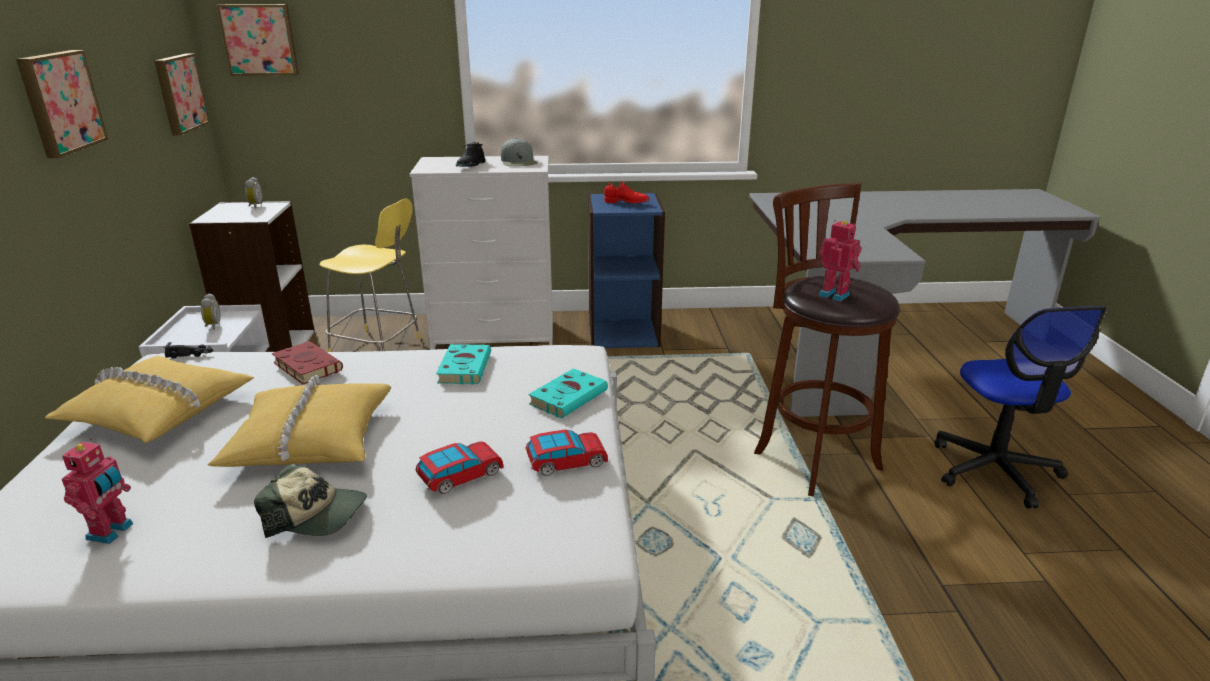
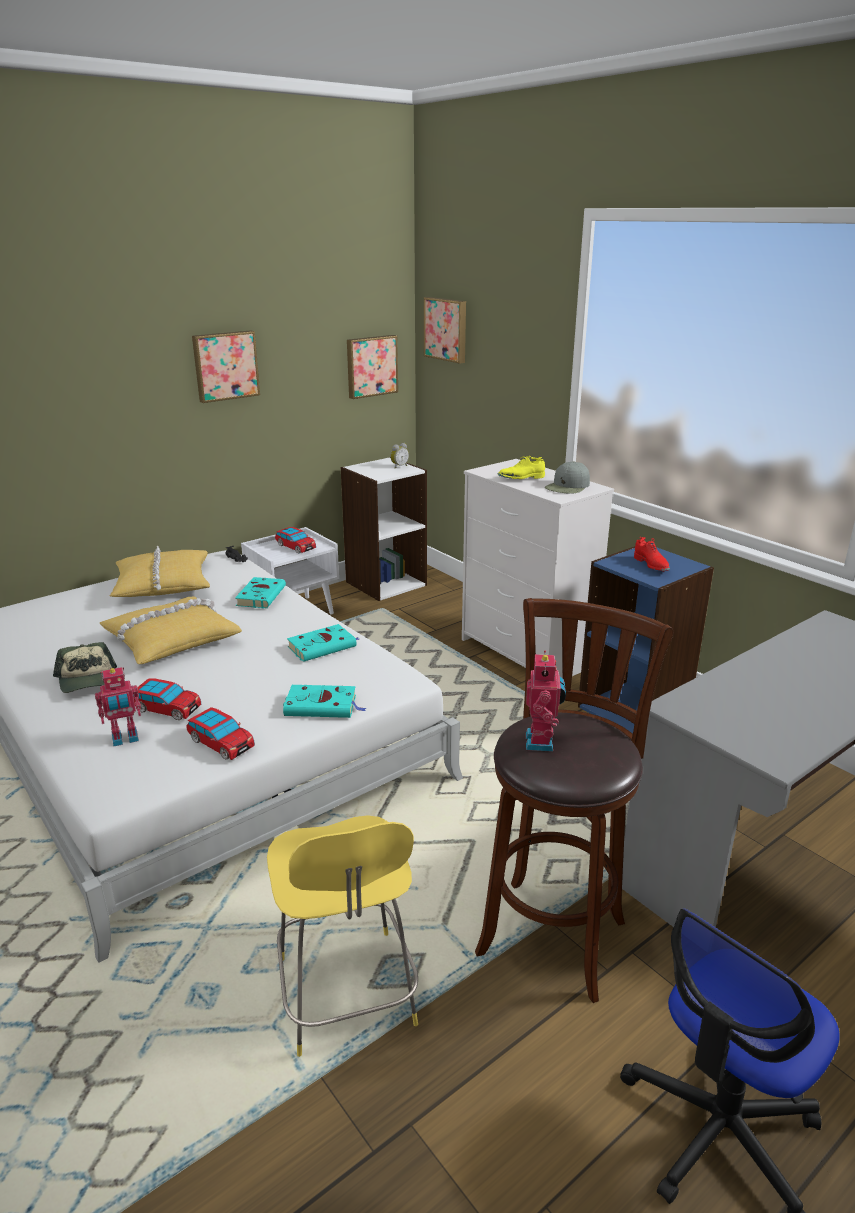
camera: 55 degrees right, 0 degrees up
toy robot [62,439,133,544] -> toy robot moved to [95,667,141,746]
alarm clock [201,293,220,330] -> toy car [275,527,316,554]
red book [272,341,343,384] -> turquoise book [235,577,286,609]
yellow stool [319,199,421,352] -> yellow stool moved to [267,815,418,1057]
black shoe [456,142,485,167] -> yellow shoe [498,456,545,479]

